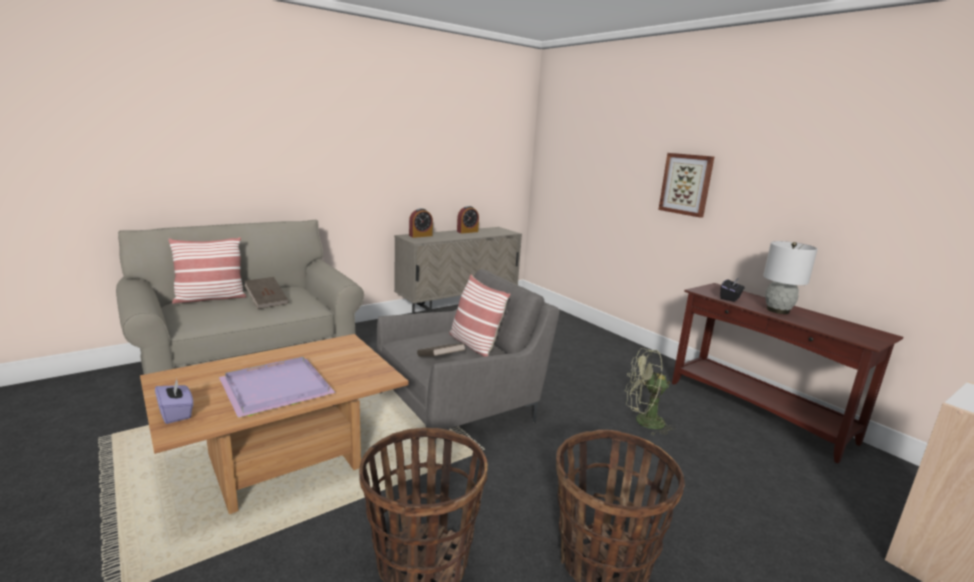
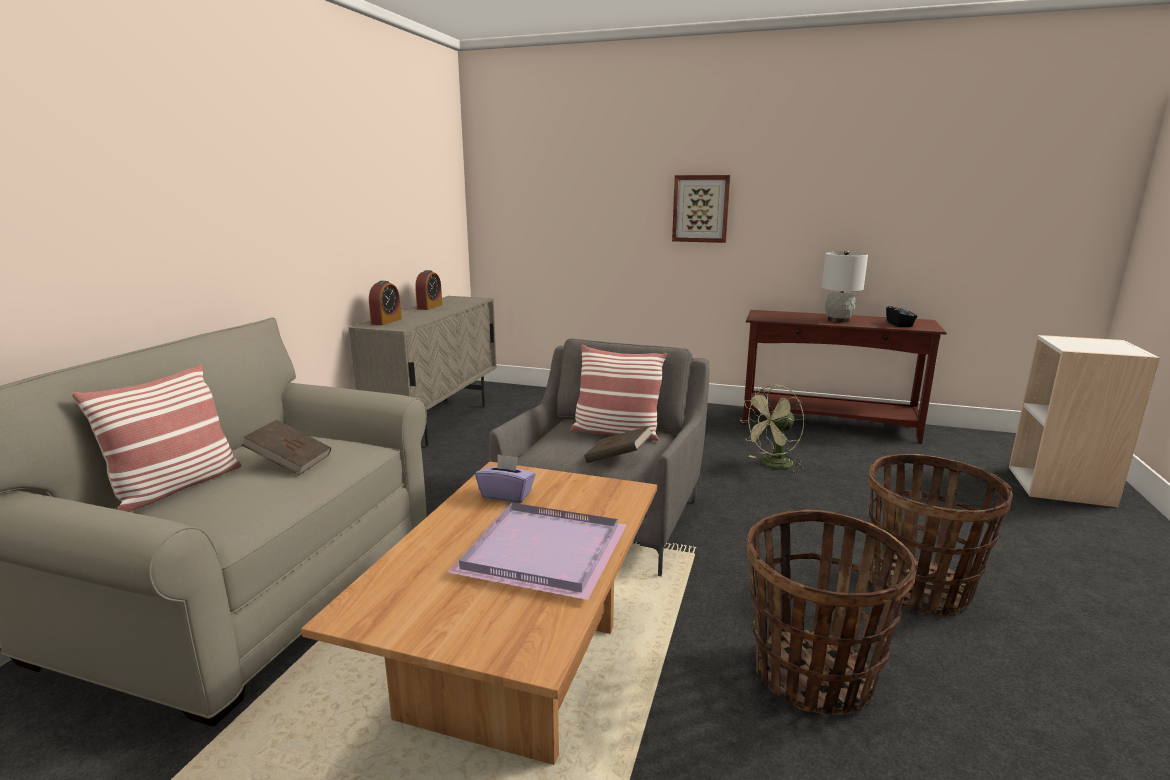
camera: 35 degrees left, 0 degrees up
purple tissue box [155,379,193,424] -> purple tissue box moved to [475,454,536,503]
black tissue box [720,277,745,302] -> black tissue box moved to [886,301,917,327]

